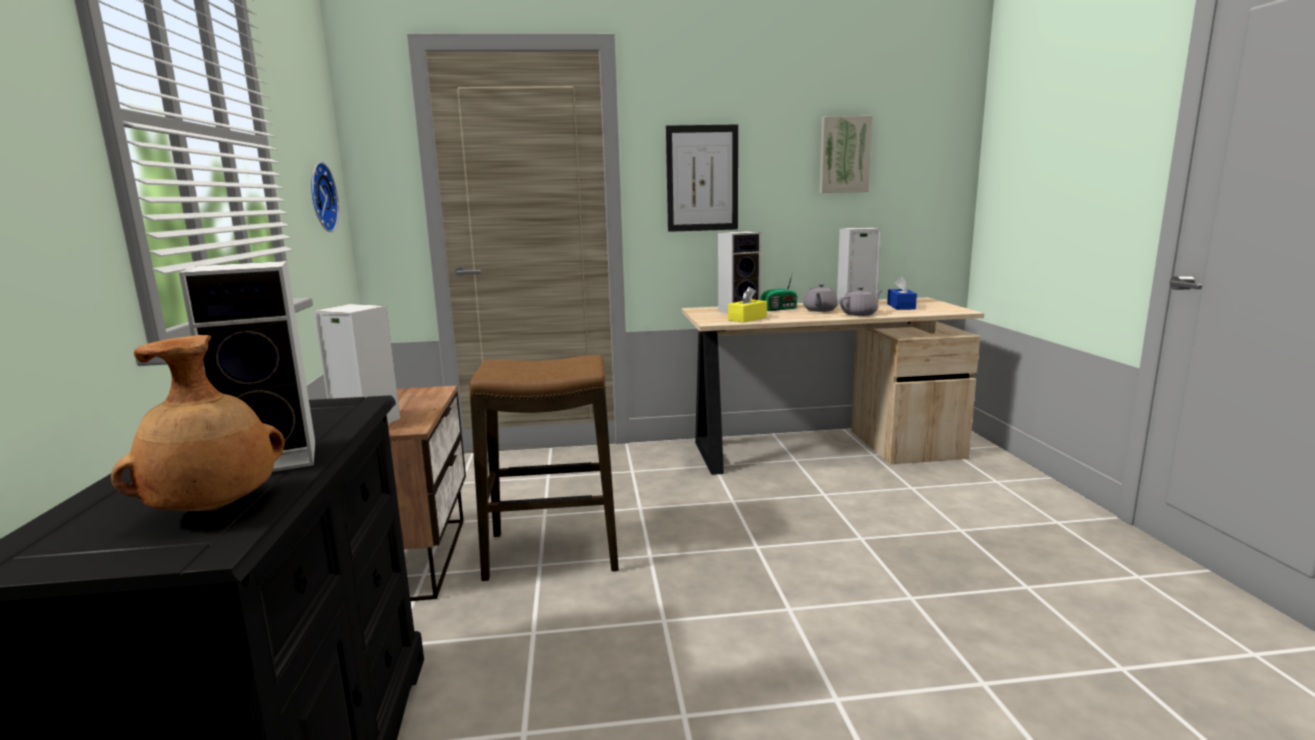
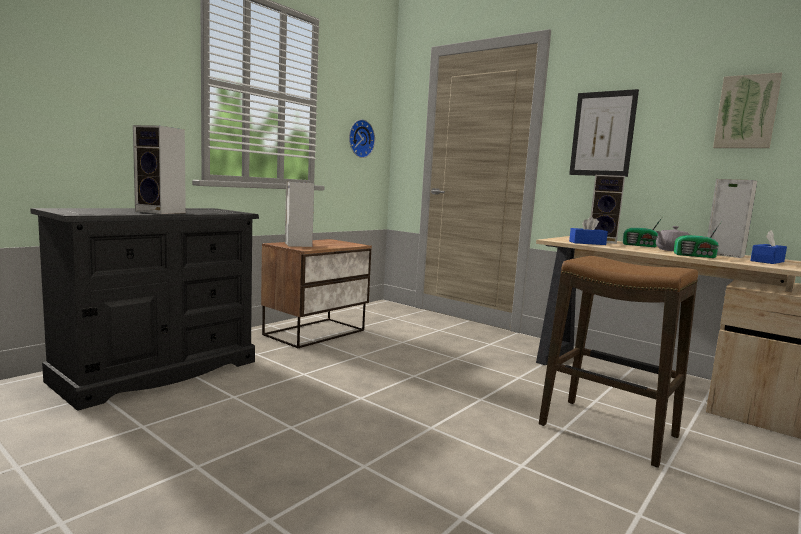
camera: 45 degrees right, 5 degrees down
brown vase [111,335,285,511] -> none
stool [469,354,619,581] -> stool moved to [539,256,698,468]
yellow tissue box [728,287,767,323] -> blue tissue box [569,216,608,245]
grey teapot [839,286,882,316] -> radio [674,222,721,258]

